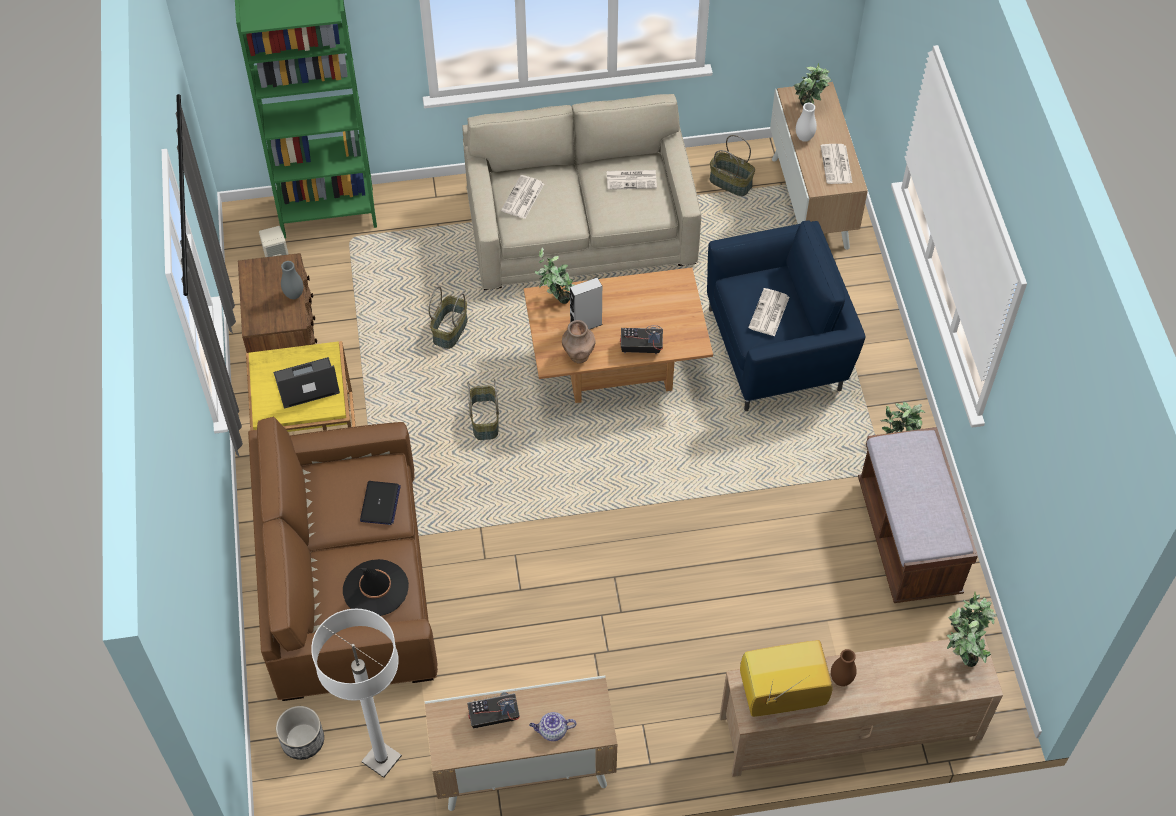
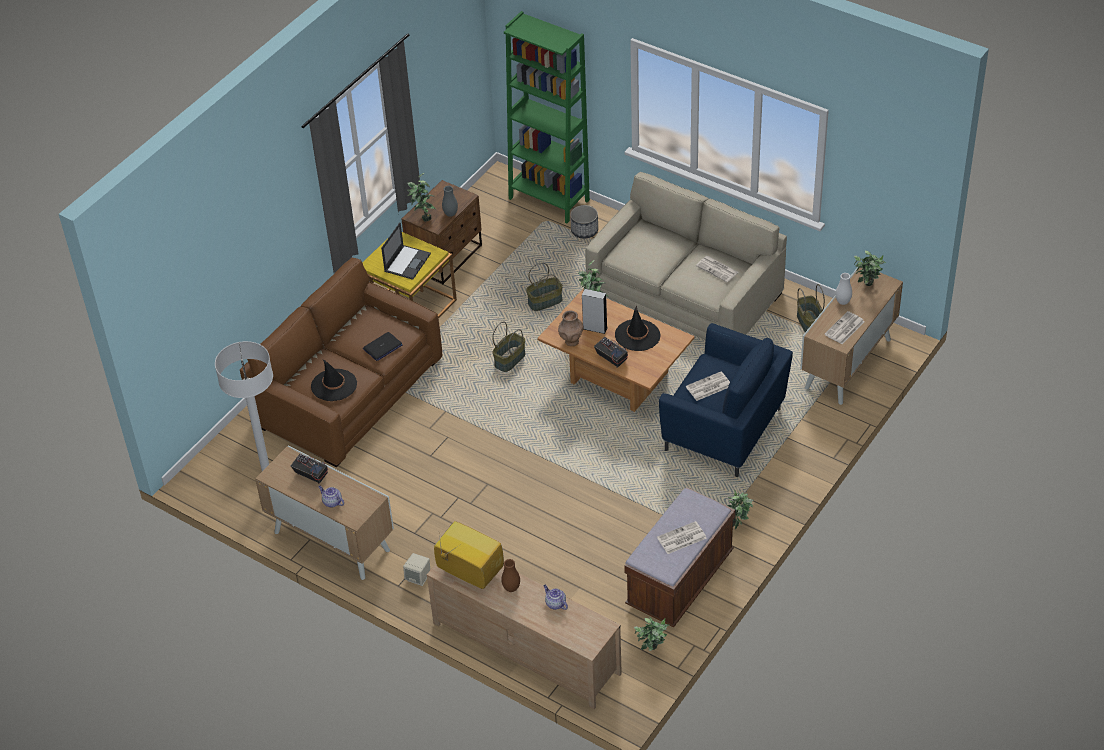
camera: 45 degrees right, 10 degrees down
beige speaker [259,226,289,257] -> beige speaker moved to [403,553,430,586]
laptop [273,357,340,408] -> laptop turned 90 degrees clockwise [381,222,431,280]
planter [276,706,324,760] -> planter moved to [570,205,598,238]
newspaper [501,175,544,219] -> newspaper moved to [657,521,707,554]
potted plant [947,608,991,667] -> potted plant moved to [407,173,436,222]
none -> teapot [543,585,568,610]
none -> black hat [615,306,661,351]

